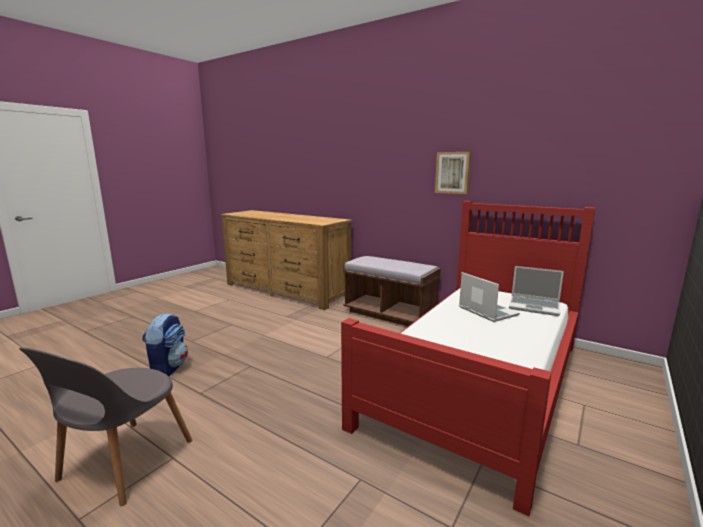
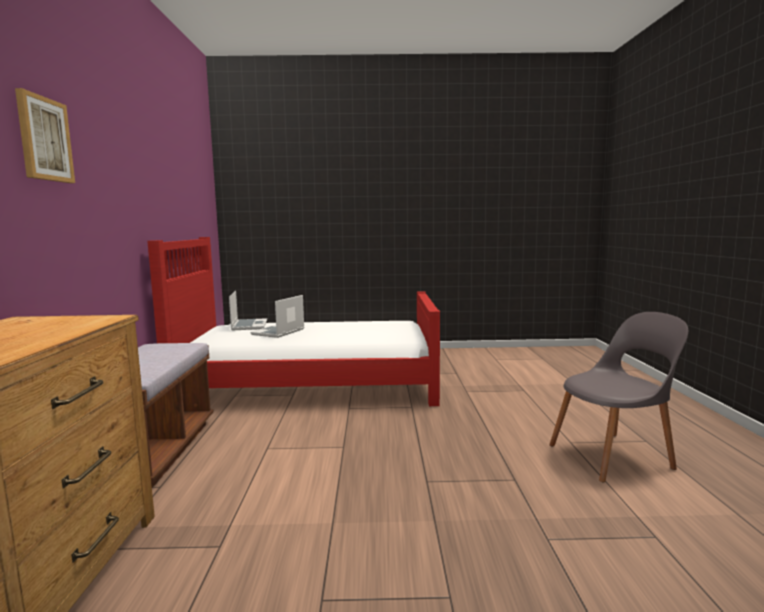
camera: 125 degrees left, 5 degrees down
backpack [143,313,188,376] -> none
picture [435,152,471,194] -> picture moved to [15,88,75,183]

